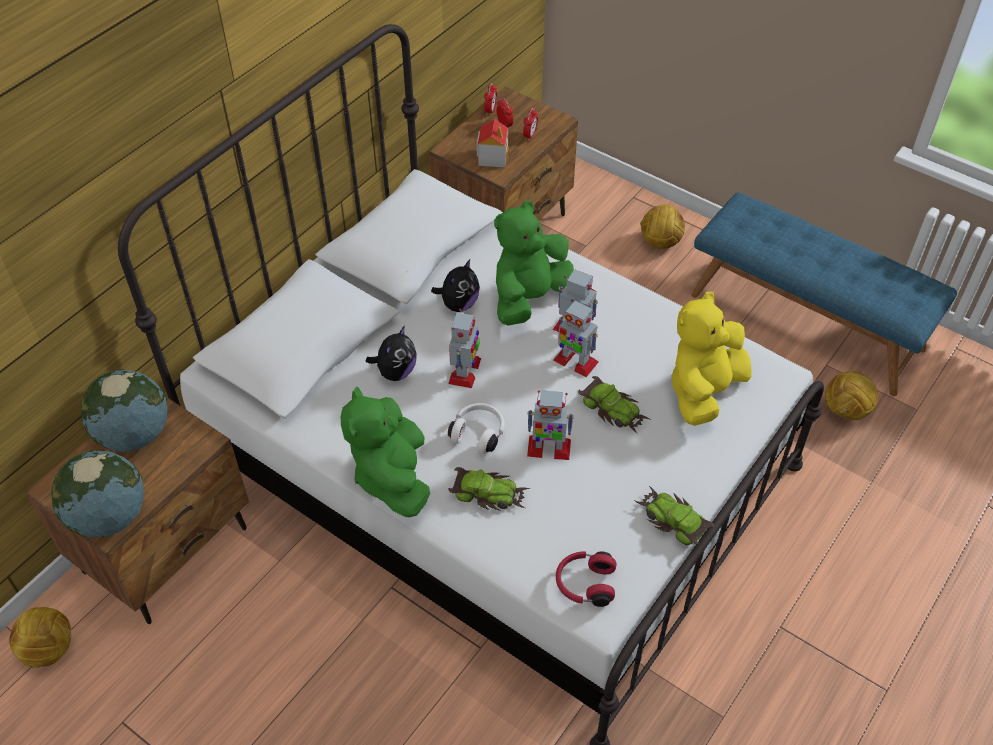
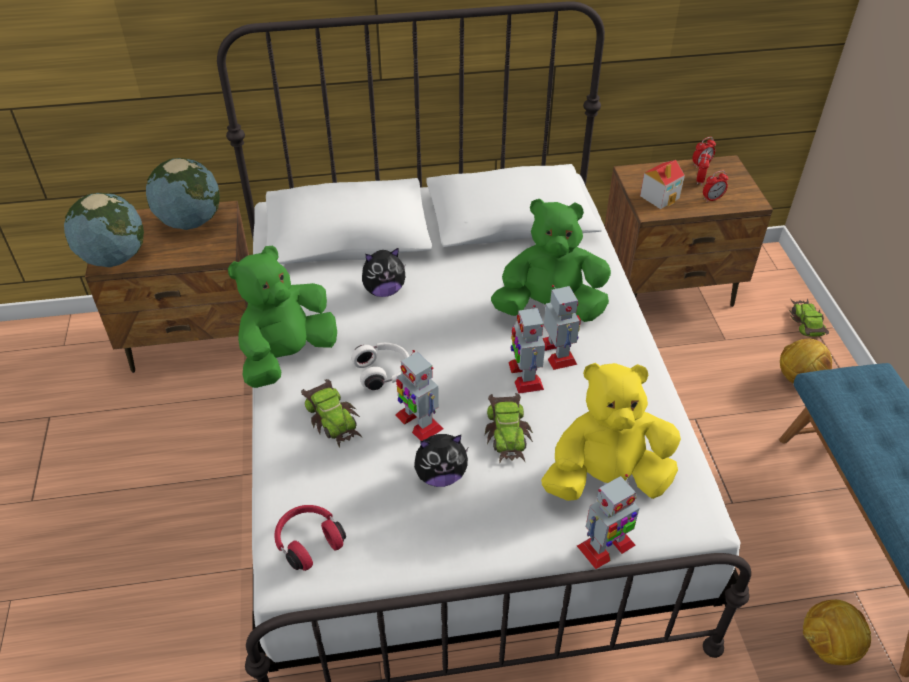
camera: 45 degrees right, 5 degrees down
football [9,607,71,668] -> none
plush toy [431,259,480,312] -> plush toy moved to [414,434,468,487]
toy robot [448,309,481,388] -> toy robot moved to [577,474,639,569]
toy car [634,486,714,545] -> toy car moved to [789,298,829,337]

